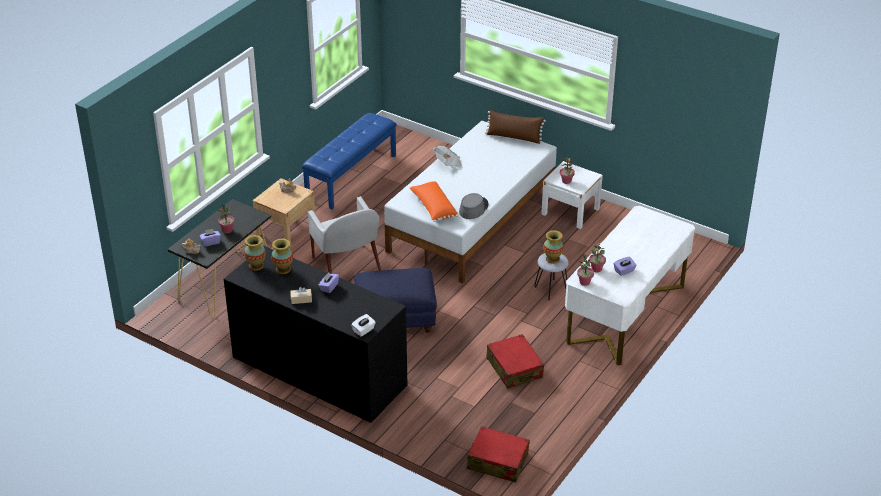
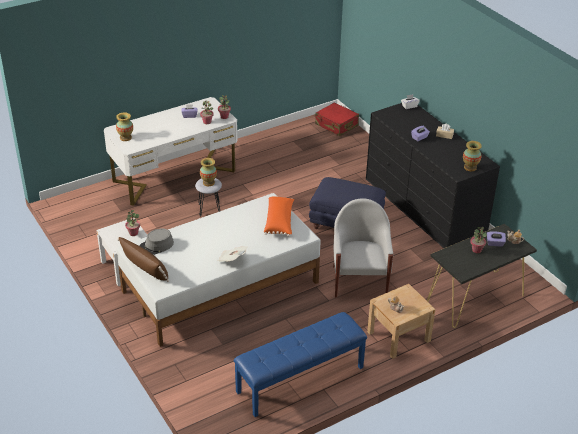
camera: 155 degrees left, 0 degrees up
vase [271,239,293,274] -> vase moved to [116,113,133,141]
grey hat [459,193,489,219] -> grey hat moved to [139,229,174,255]
red suitcase [486,334,544,389] -> none

